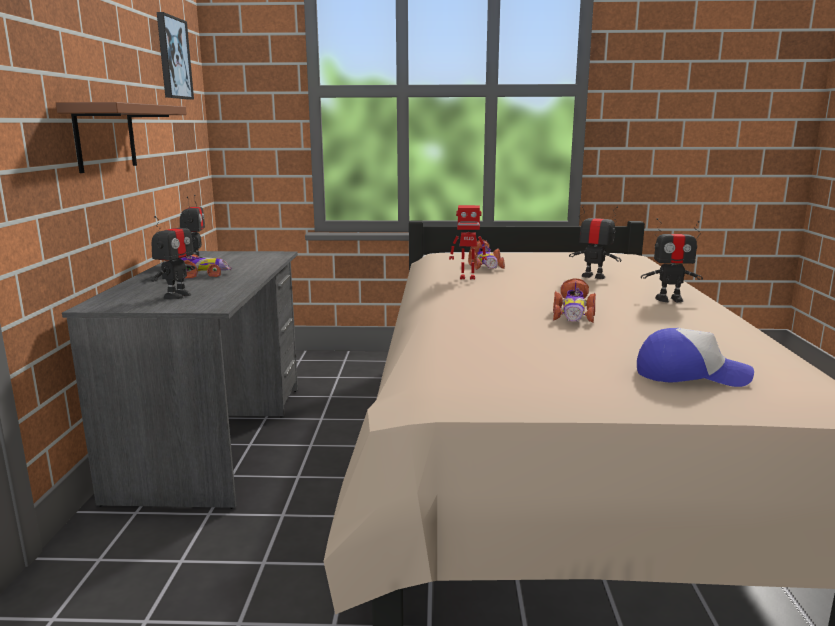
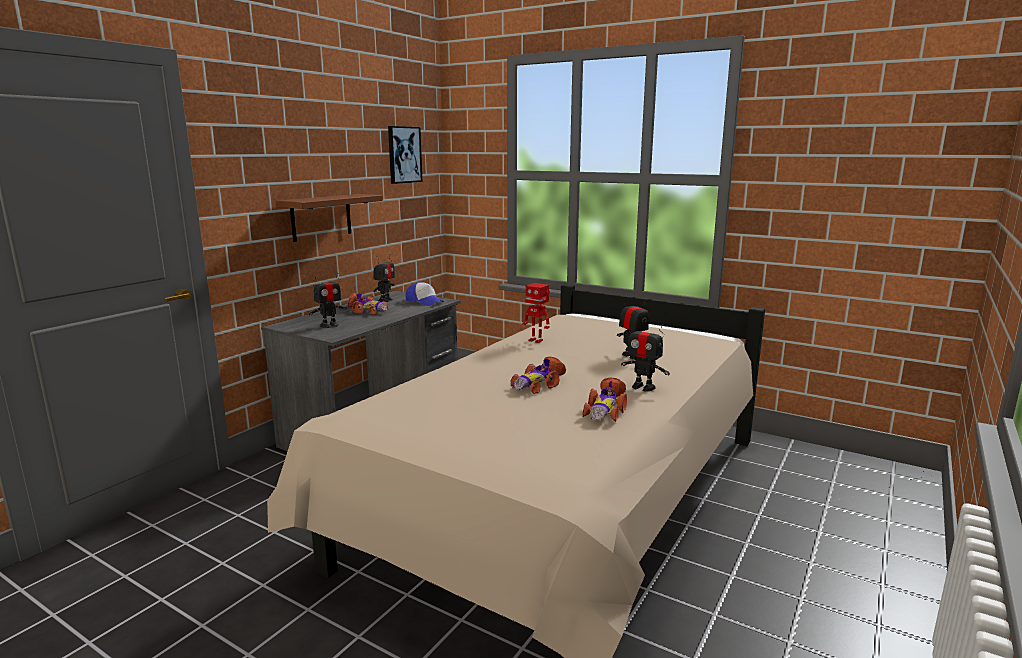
camera: 30 degrees right, 0 degrees up
toy car [468,240,505,270] -> toy car moved to [583,378,627,422]
cap [637,328,754,387] -> cap moved to [406,282,444,306]

